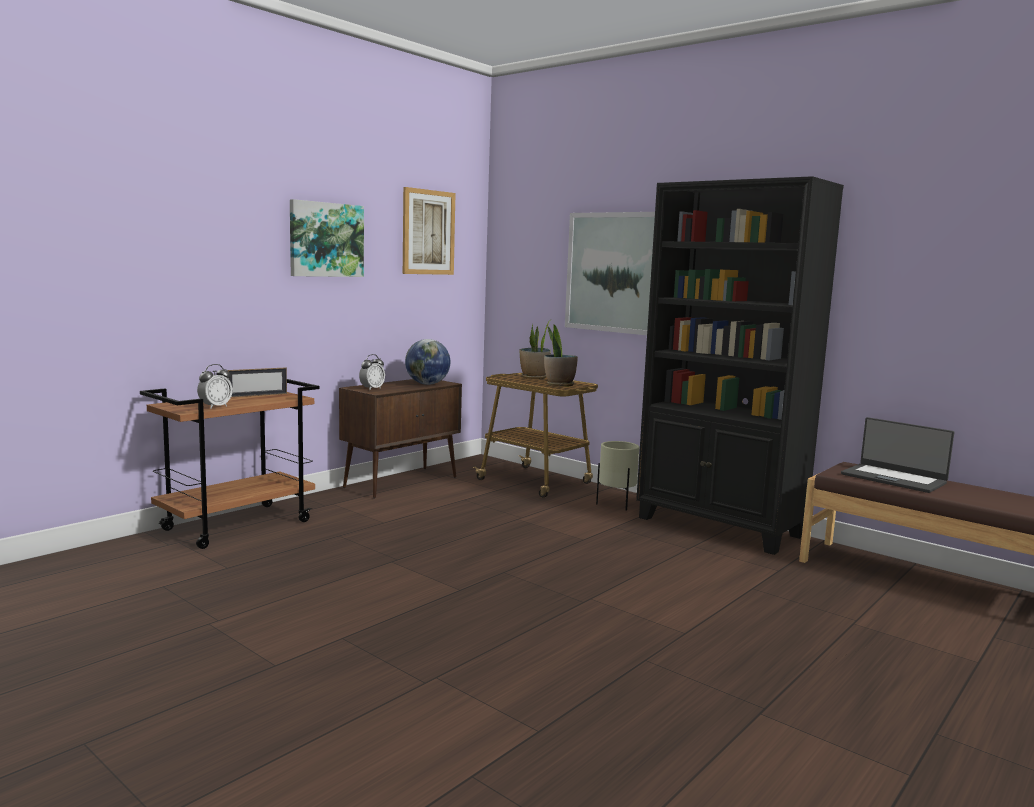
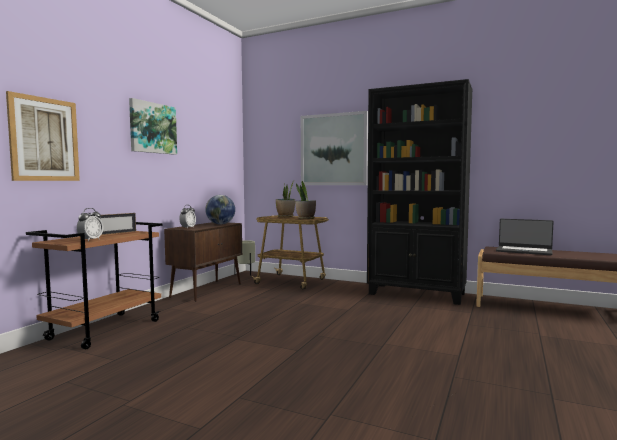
camera: 15 degrees left, 5 degrees down
picture [403,187,456,275] -> picture moved to [6,91,80,181]
beige planter [596,441,639,511] -> beige planter moved to [234,240,255,276]

